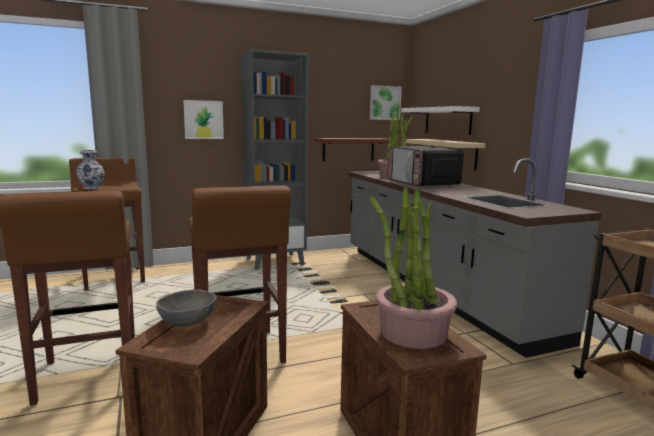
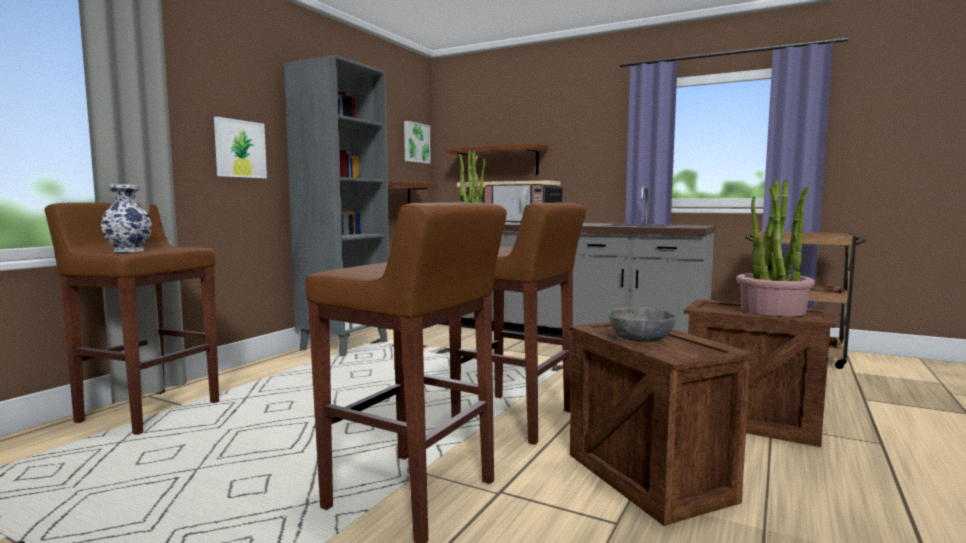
camera: 40 degrees left, 5 degrees down
white shelf [401,106,480,135] -> brown shelf [446,143,548,176]

